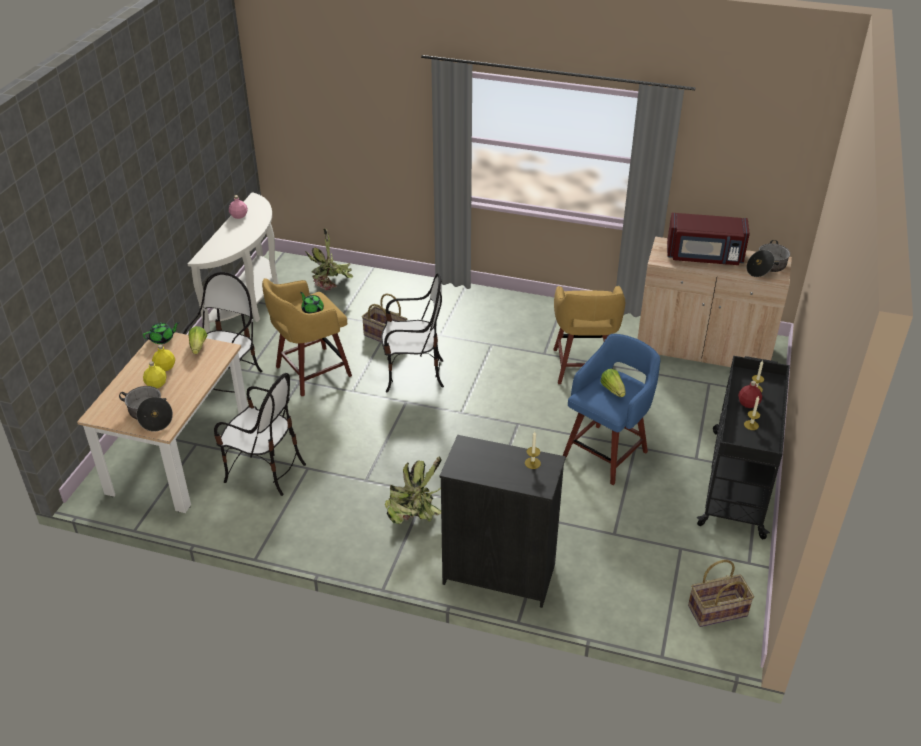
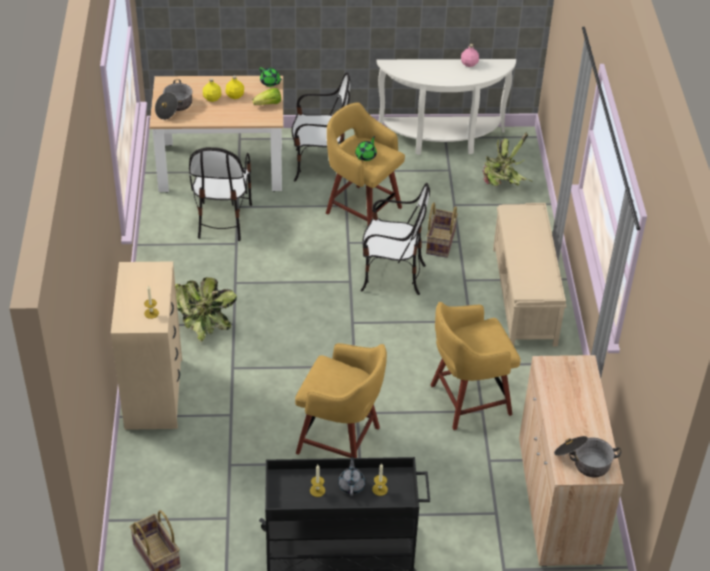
camera: 70 degrees right, 5 degrees up
chair [381,273,444,392] -> chair turned 60 degrees counterclockwise [361,183,430,295]
black dresser [439,435,566,608] -> beige dresser [111,261,182,430]
blue stool [563,334,660,485] -> yellow stool [295,343,387,458]
lettuce [600,369,626,397] -> none
red microwave [667,213,750,265] -> none
red bottle [738,381,762,408] -> grey teapot [338,457,365,496]
none -> beige bench [493,203,567,346]

